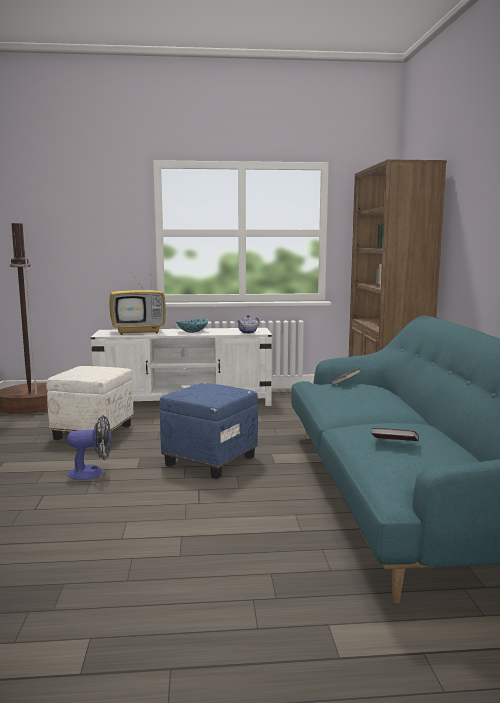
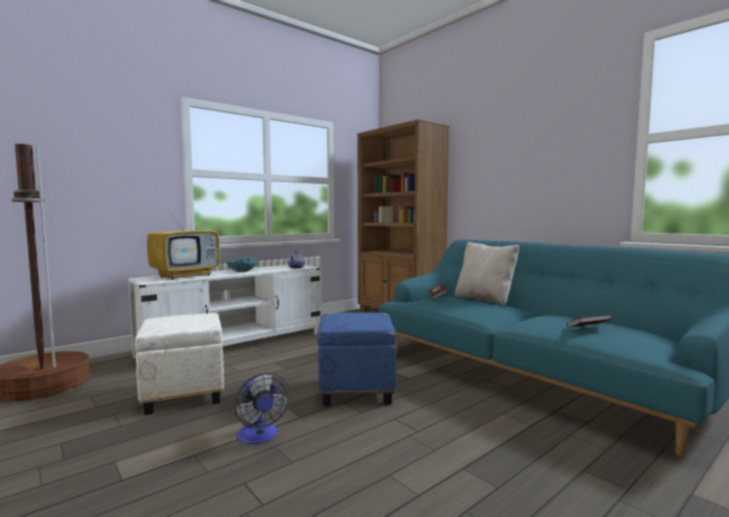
camera: 35 degrees left, 5 degrees down
fan [67,415,111,480] -> fan turned 105 degrees clockwise [234,372,290,444]
none -> beige pillow [454,242,519,306]

